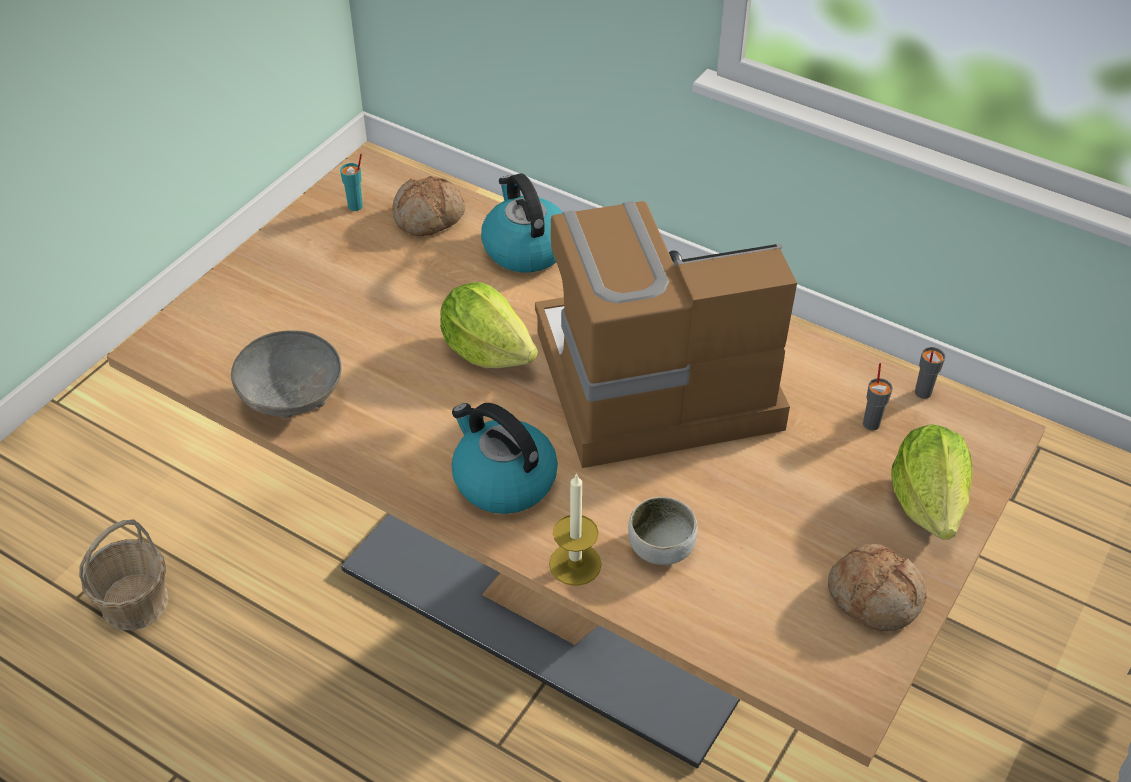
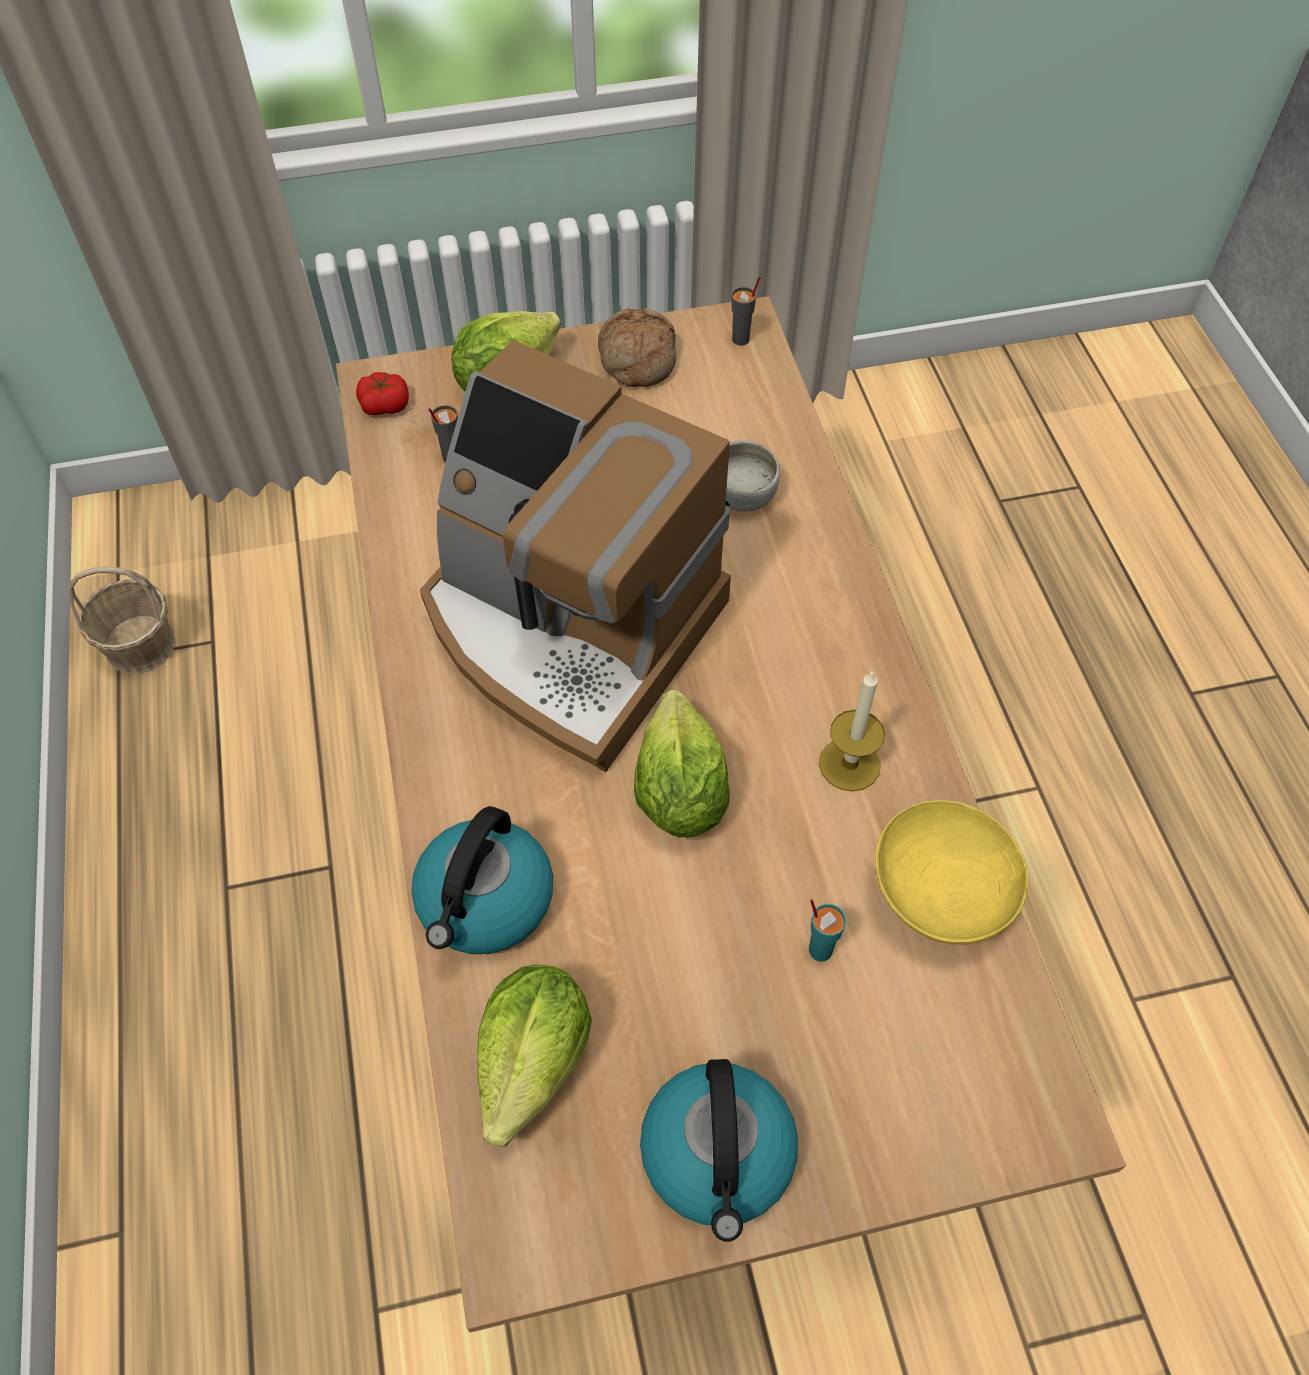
camera: 135 degrees left, 10 degrees up
basket [79,519,169,631] -> basket moved to [68,567,175,674]
grey bowl [231,330,342,418] -> yellow bowl [875,800,1029,944]
turquoise cup [340,154,363,211] -> turquoise cup moved to [809,899,846,961]
bread [392,176,465,236] -> lettuce [477,965,592,1147]
kettle [451,403,558,514] -> kettle moved to [640,1059,798,1242]
candle [549,473,602,586] -> candle moved to [819,670,885,792]
grey cup [915,347,946,399] -> grey cup moved to [731,276,761,346]
none -> tomato [356,372,409,415]

